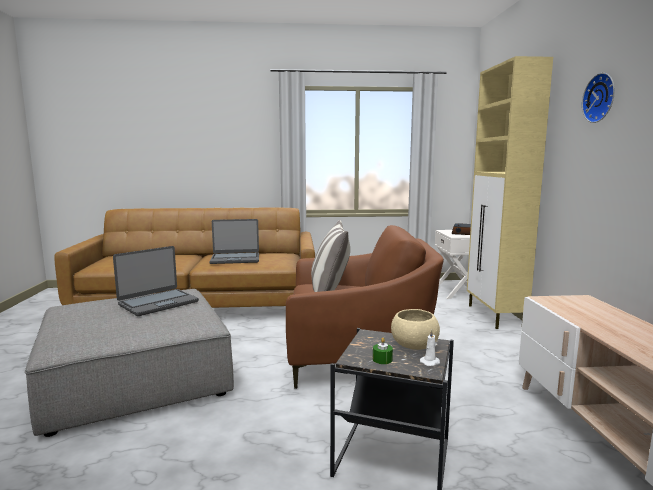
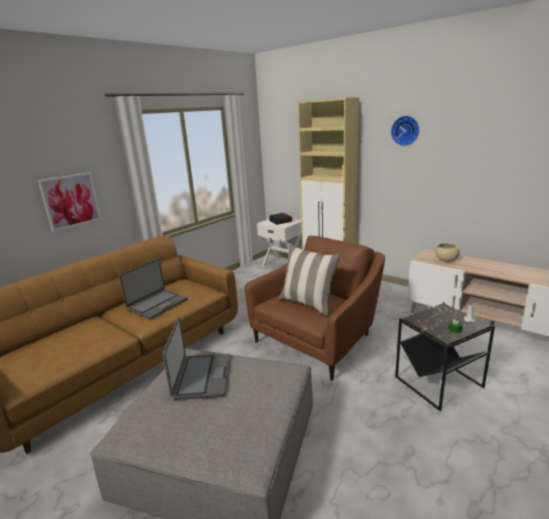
camera: 45 degrees left, 10 degrees up
beige bowl [391,309,440,350] -> beige bowl moved to [435,243,460,262]
none -> picture [38,172,102,232]

